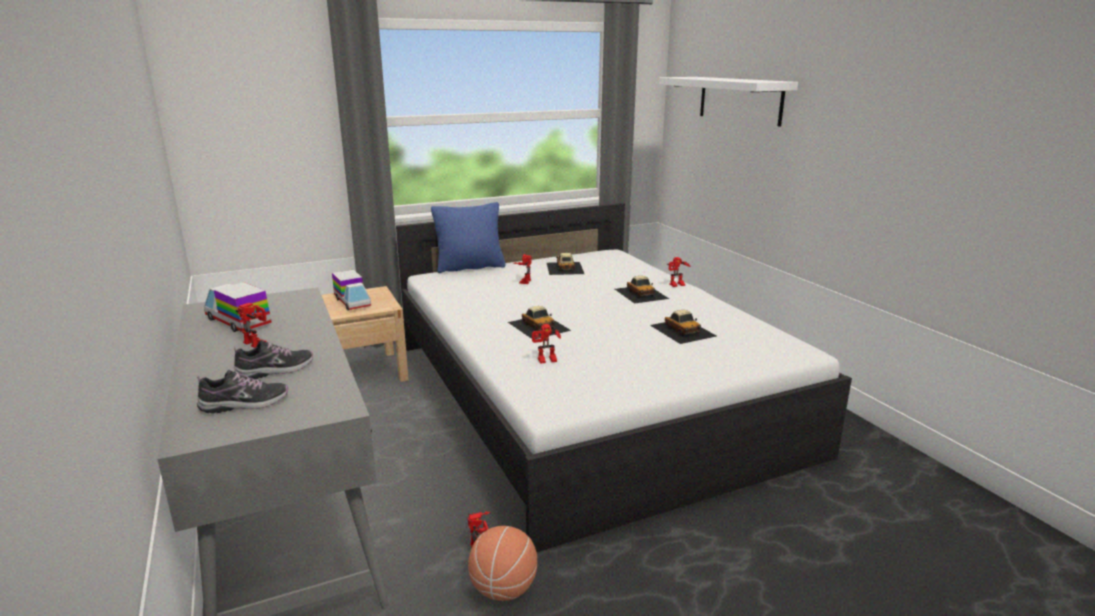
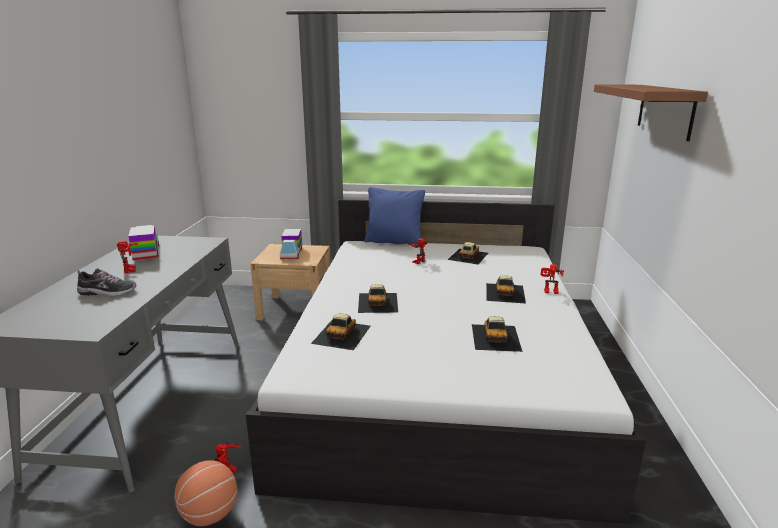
camera: 30 degrees right, 0 degrees up
shoe [197,370,288,413] -> none
toy robot [532,324,561,364] -> toy car [311,314,371,350]
white shelf [659,77,798,127] -> brown shelf [594,84,708,141]

